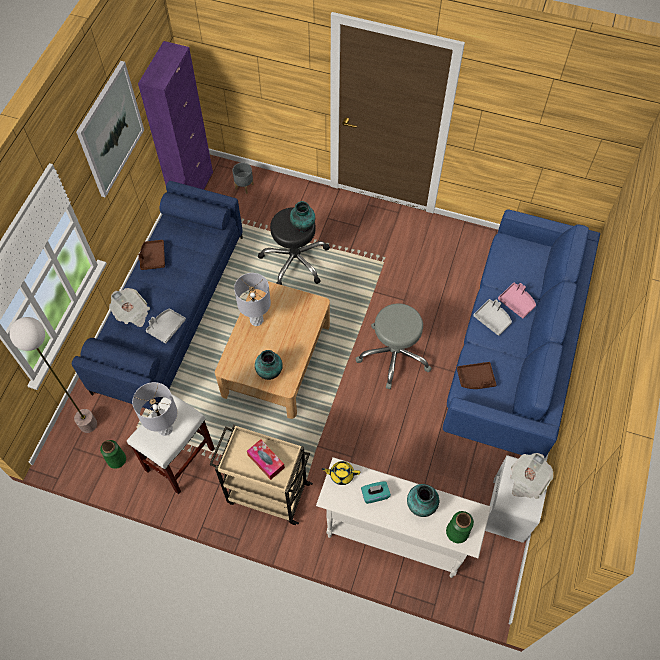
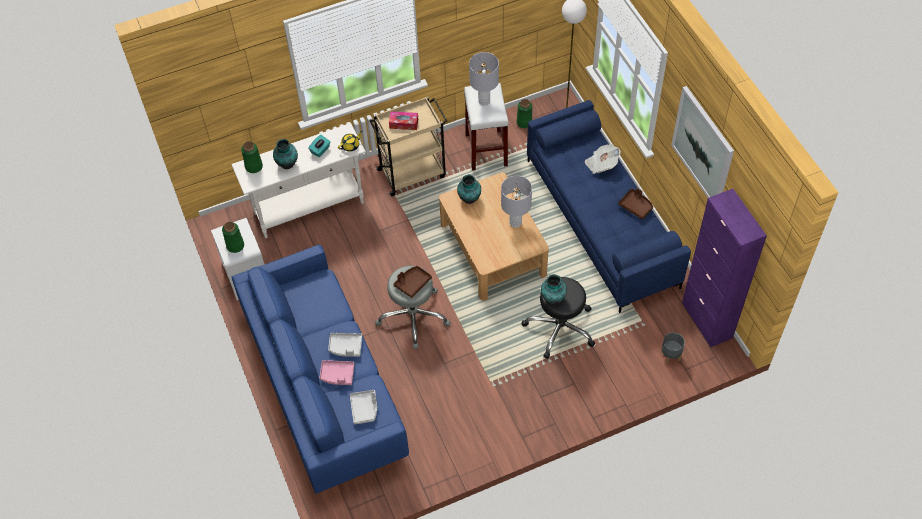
camera: 140 degrees right, 5 degrees down
grey tray [146,308,186,344] -> grey tray moved to [350,390,377,425]
brown tray [457,362,496,389] -> brown tray moved to [394,266,432,298]
newspaper [510,453,553,499] -> green vase [222,222,244,253]

